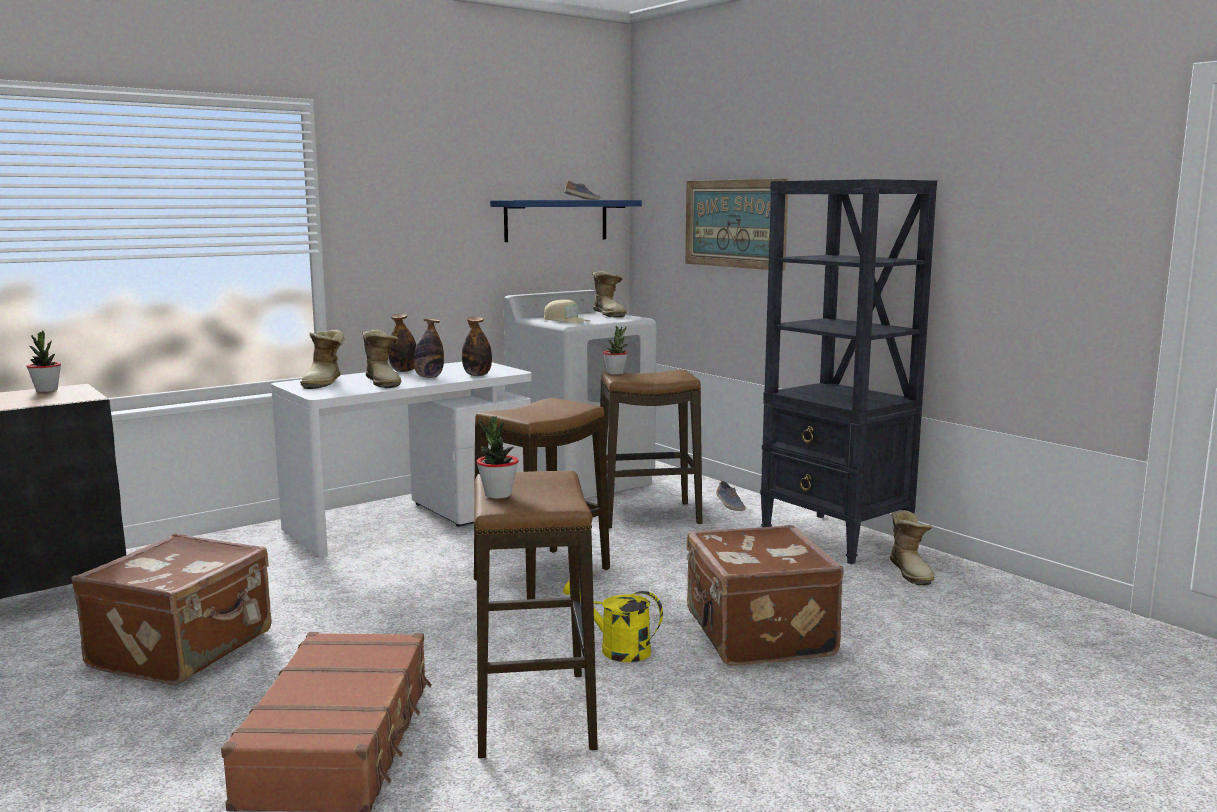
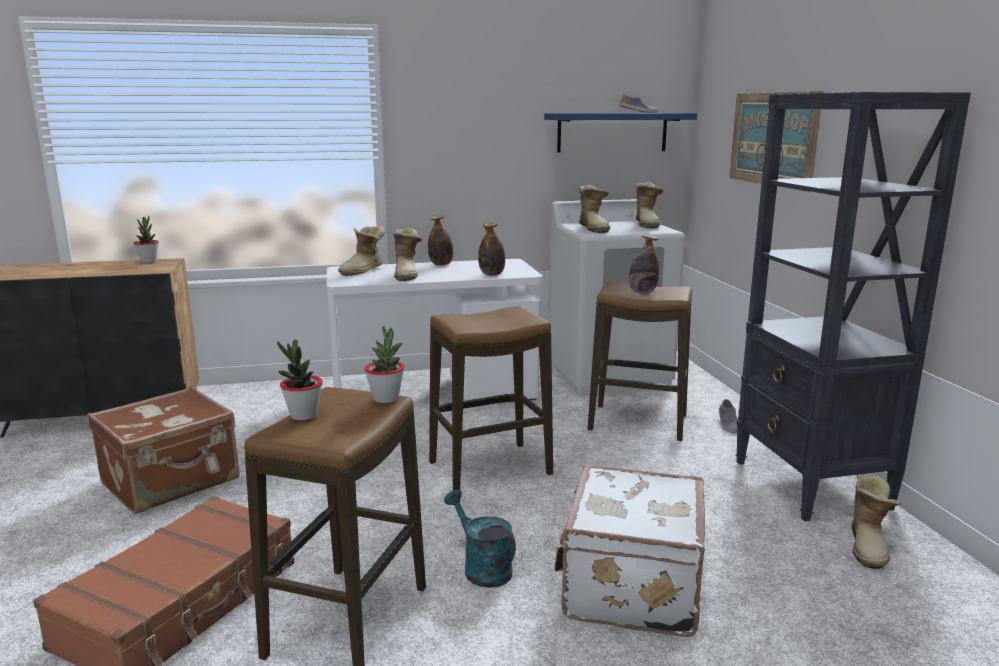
camera: 25 degrees right, 5 degrees up
bottle [414,318,444,378] -> bottle moved to [629,235,659,293]
beige cap [544,300,590,324] -> boot [579,185,610,233]
yellow watering can [563,581,663,662] -> turquoise watering can [444,489,516,588]
potted plant [603,326,628,375] -> potted plant moved to [365,326,405,403]
brown suitcase [686,525,844,666] -> white suitcase [554,464,705,637]

